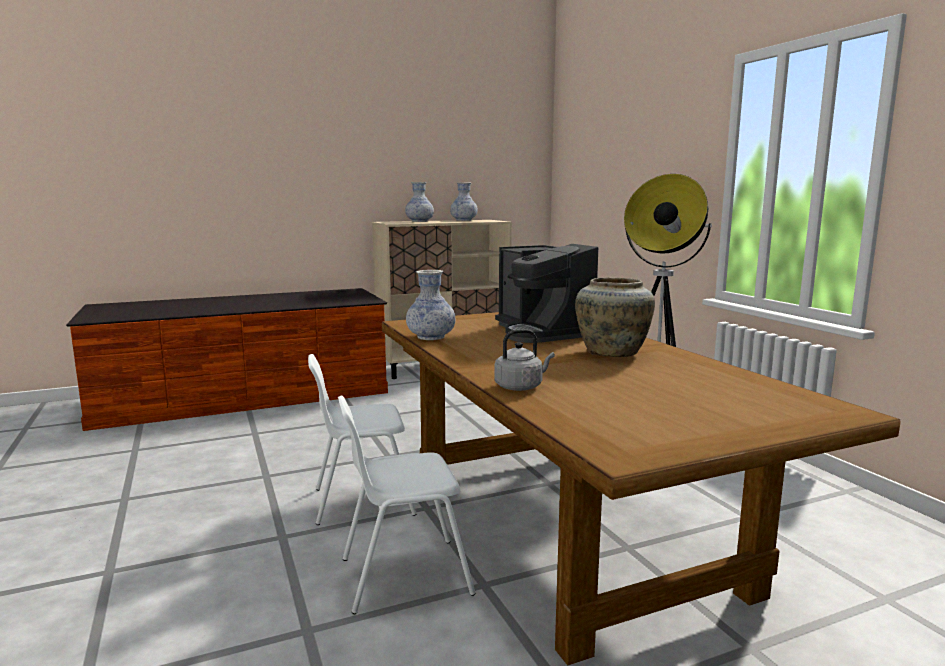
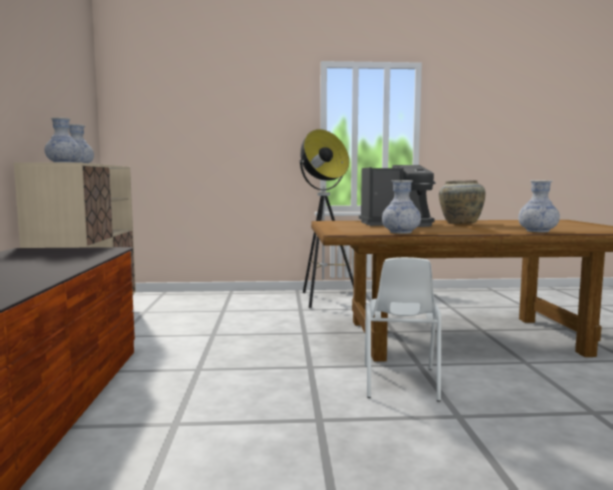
camera: 70 degrees left, 5 degrees down
white chair [338,396,476,614] -> none
grey kettle [494,329,555,391] -> vase [518,180,560,233]

